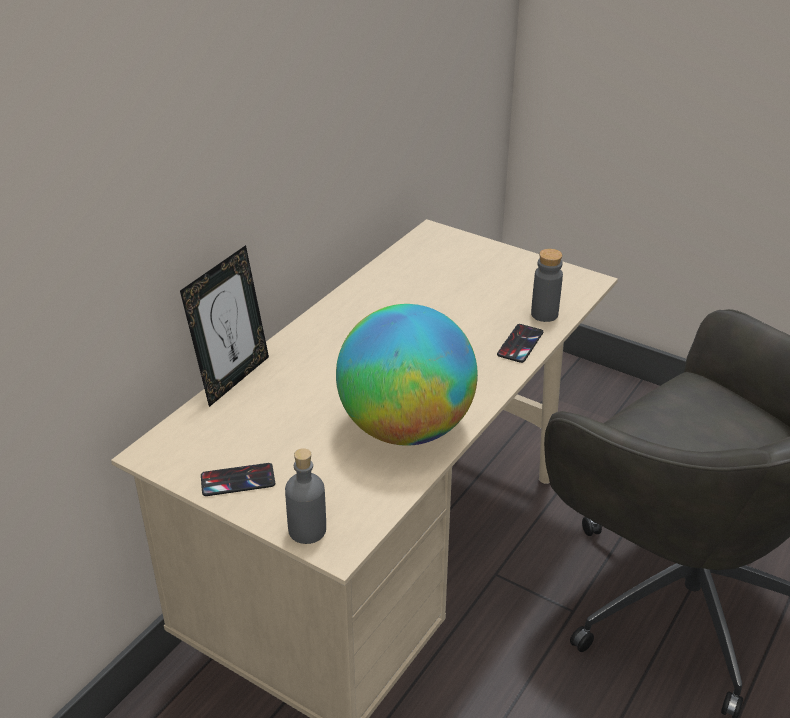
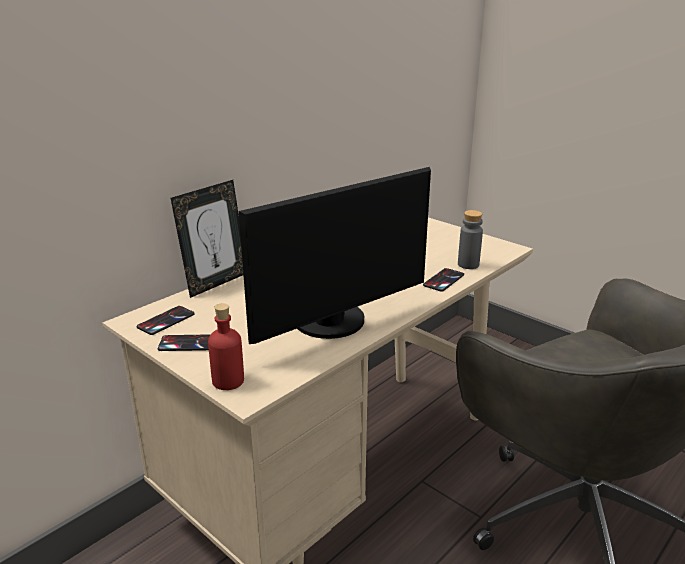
camera: 10 degrees right, 10 degrees down
grey bottle [285,448,326,544] -> red bottle [208,303,244,390]
globe [336,304,478,446] -> monitor [239,167,431,344]
none -> phone [137,306,195,335]

